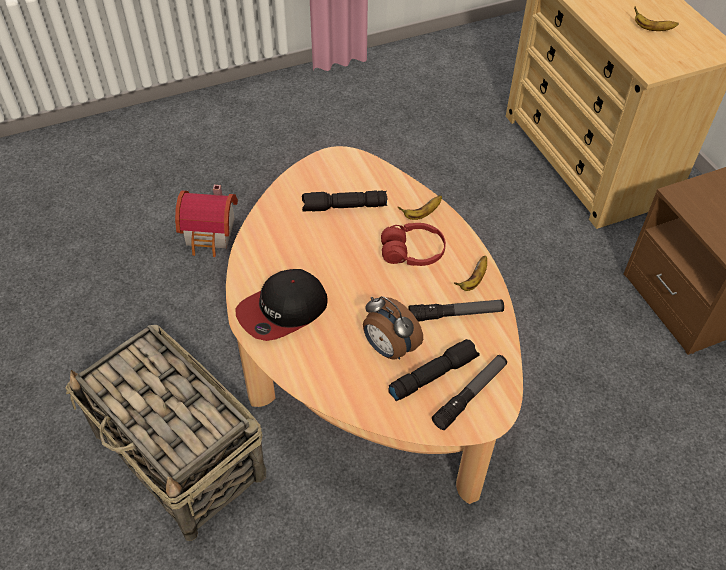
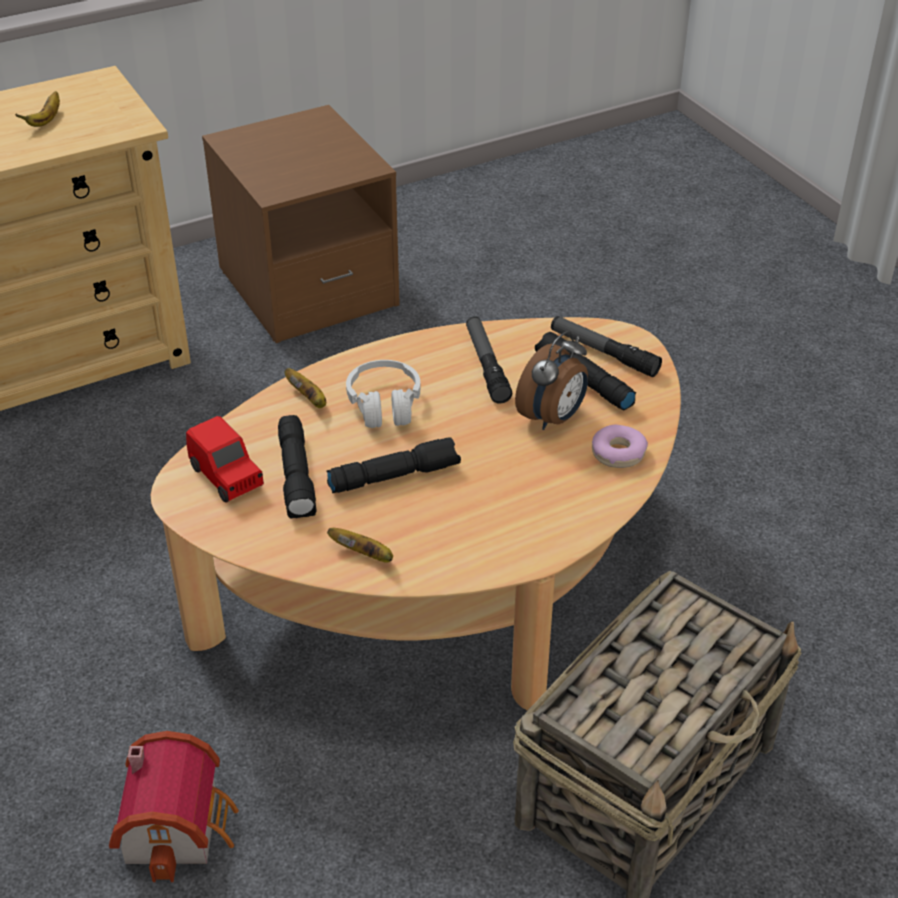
camera: 95 degrees left, 10 degrees down
cap [236,269,328,341] -> none
red headphones [381,223,446,266] -> white headphones [346,360,421,428]
banana [454,256,487,291] -> banana moved to [327,528,393,563]
none -> red toy car [186,416,264,502]
none -> black flashlight [326,438,461,493]
none -> donut [592,425,648,468]

